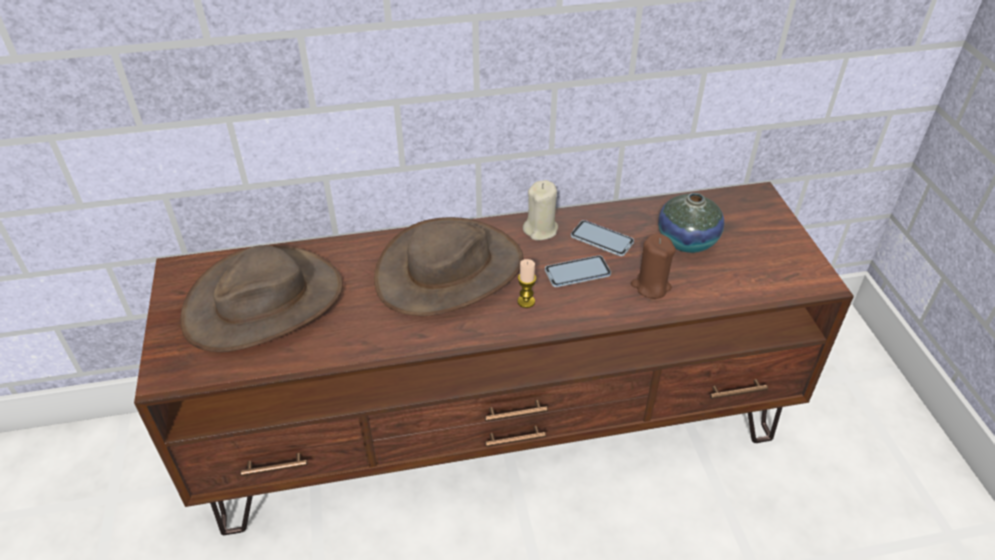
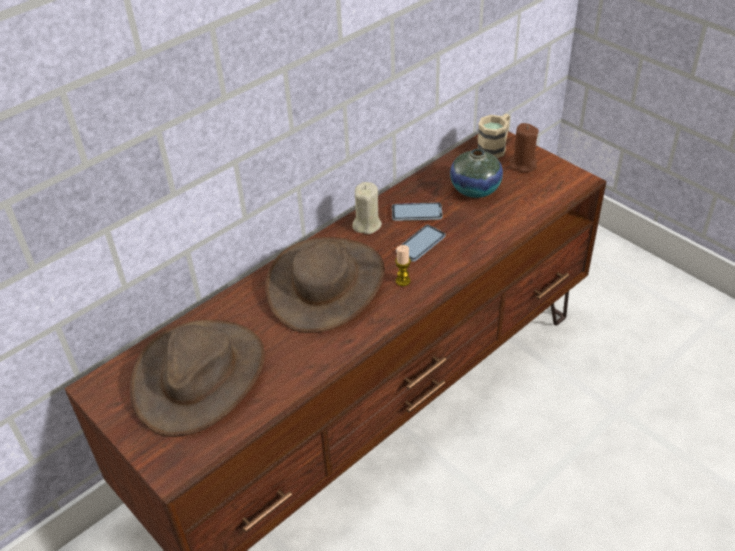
camera: 30 degrees left, 0 degrees up
brown candle [631,233,676,299] -> brown candle moved to [509,123,539,173]
none -> beige mug [477,114,510,158]

